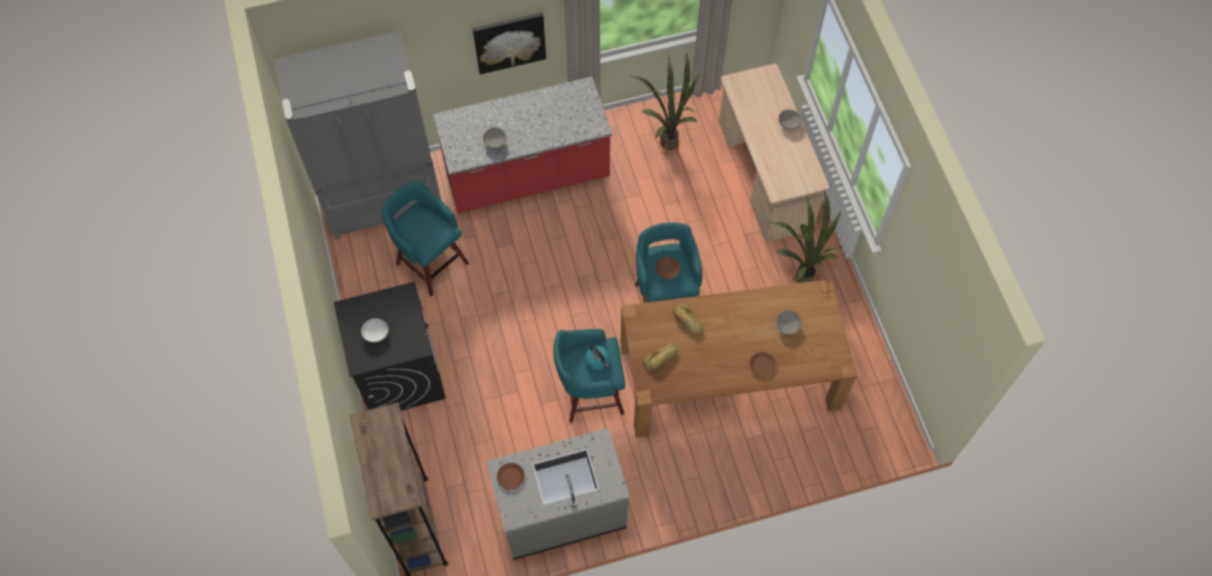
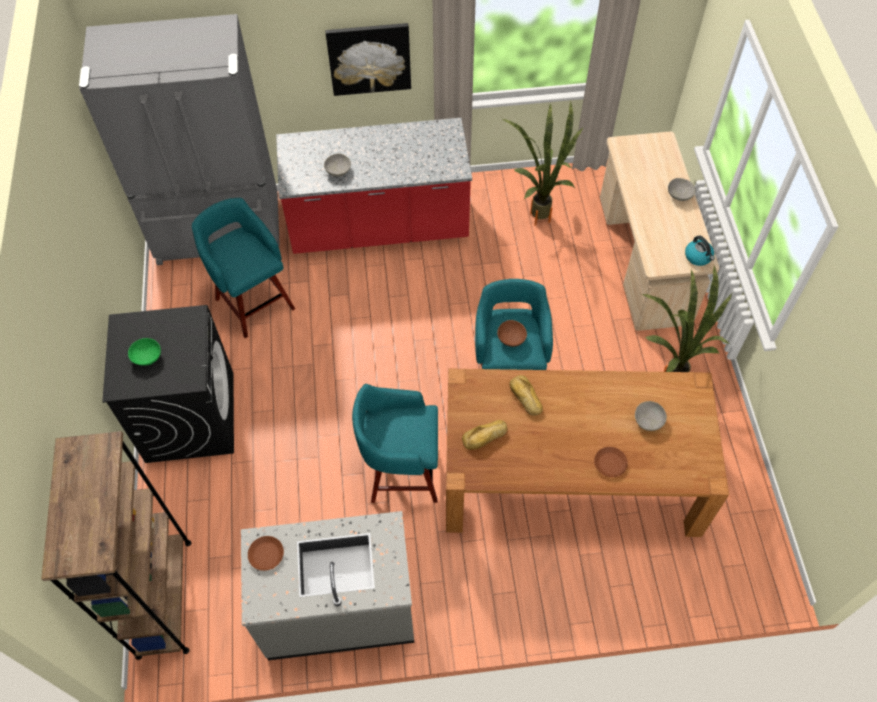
camera: 10 degrees right, 5 degrees down
white bowl [361,318,388,342] -> green bowl [128,338,161,365]
kettle [585,345,610,370] -> kettle moved to [685,236,715,266]

